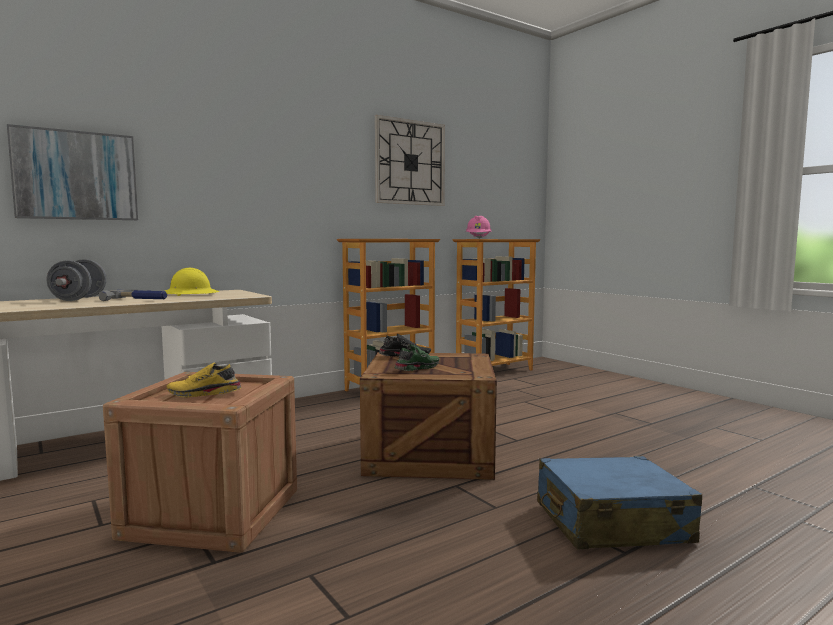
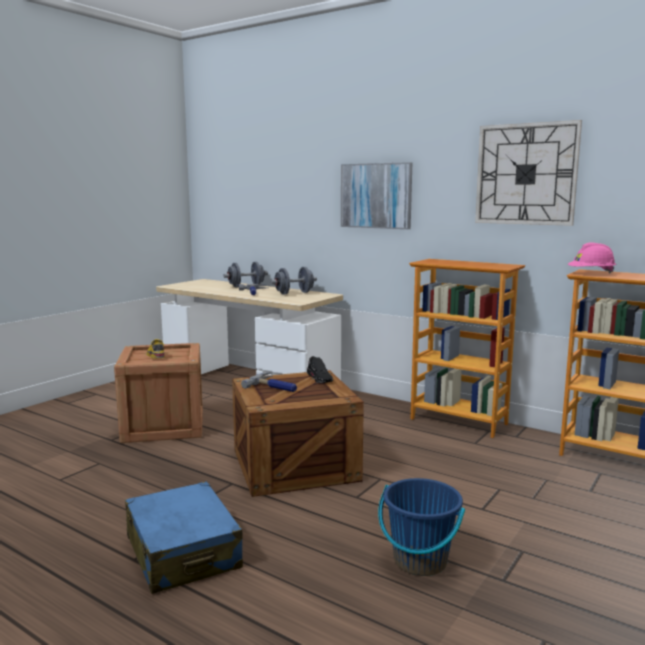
camera: 70 degrees right, 5 degrees up
picture [7,124,138,220] -> picture moved to [341,162,412,229]
yellow hard hat [165,268,219,296] -> grey dumbbell [271,267,317,295]
green shoe [394,345,439,371] -> hammer [241,373,297,392]
none -> blue bucket [378,478,465,576]

